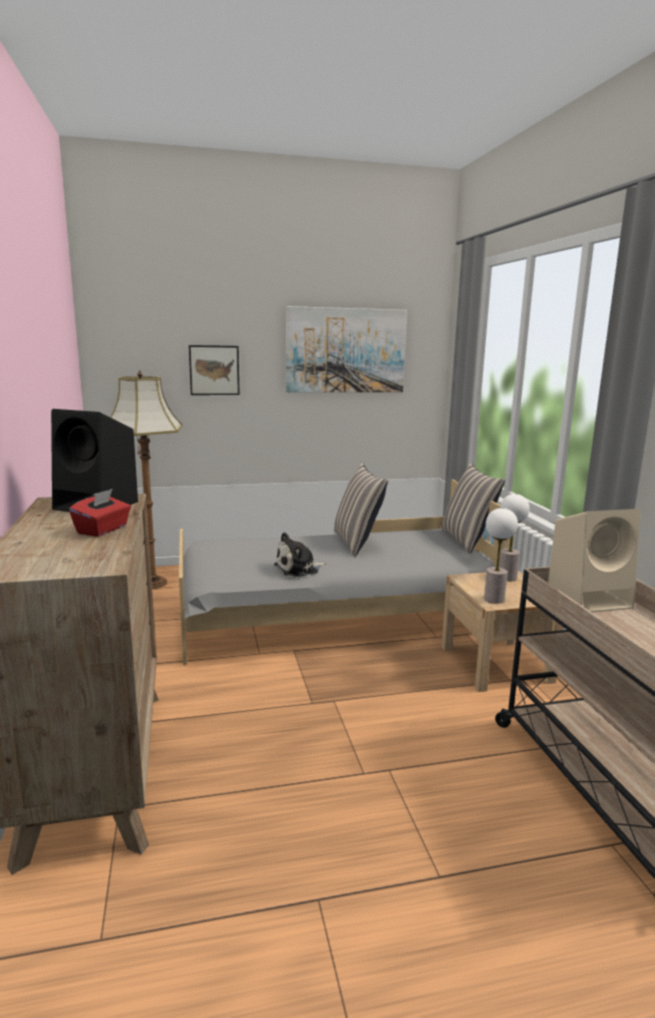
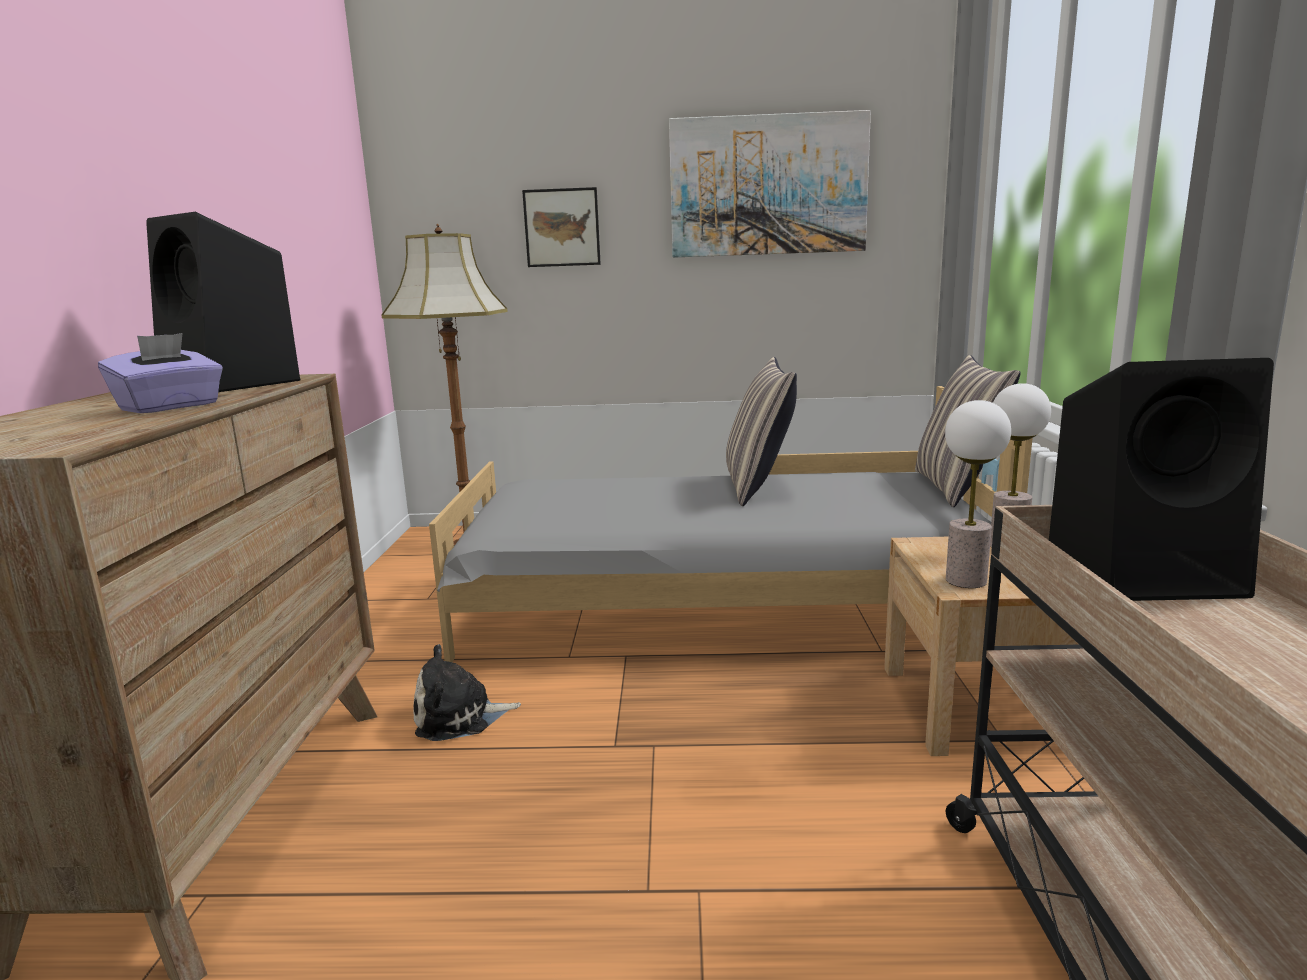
camera: 15 degrees right, 0 degrees up
red tissue box [69,489,131,537] -> purple tissue box [98,333,223,413]
plush toy [274,532,326,577] -> plush toy moved to [413,644,521,741]
beige speaker [548,509,641,612] -> black speaker [1049,358,1274,601]

